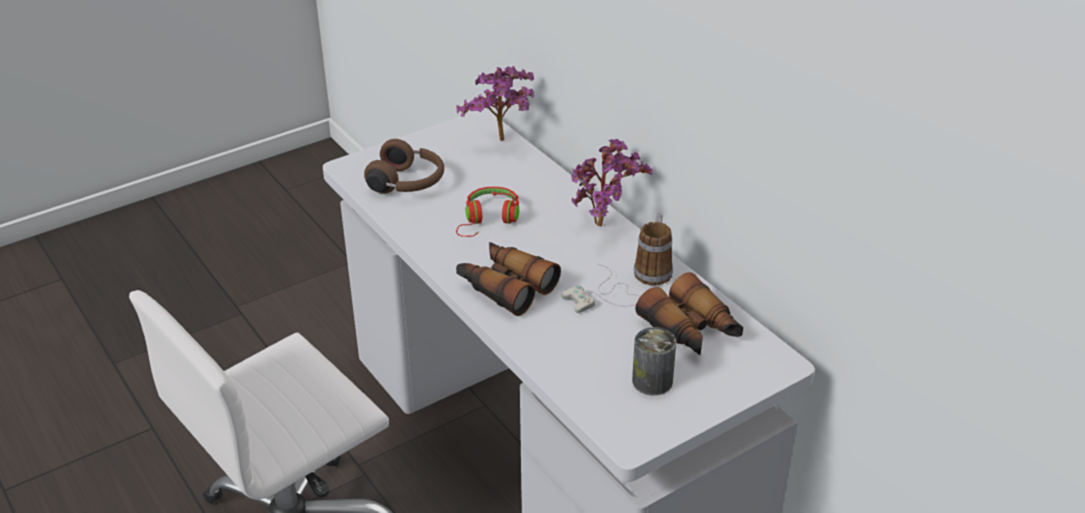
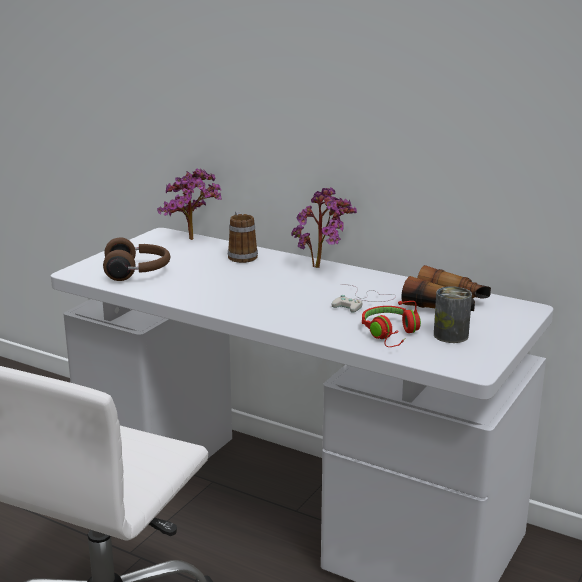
camera: 25 degrees left, 15 degrees down
red headphones [456,187,519,237] -> red headphones moved to [362,301,421,347]
binoculars [456,242,561,316] -> none
mug [634,213,673,285] -> mug moved to [228,211,258,263]

